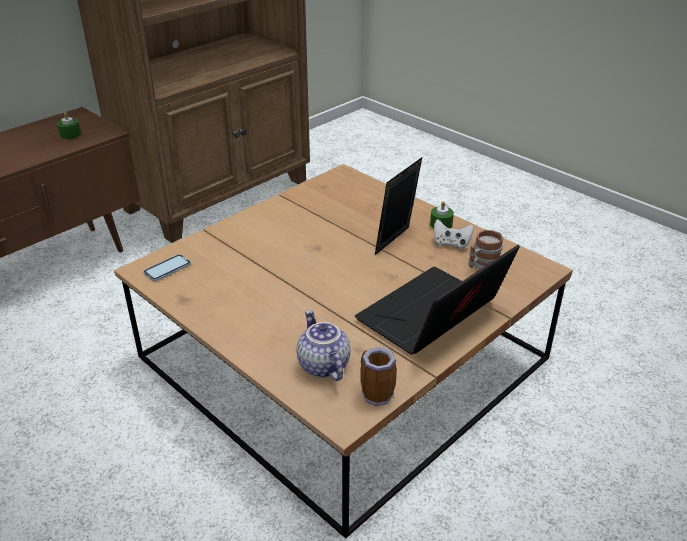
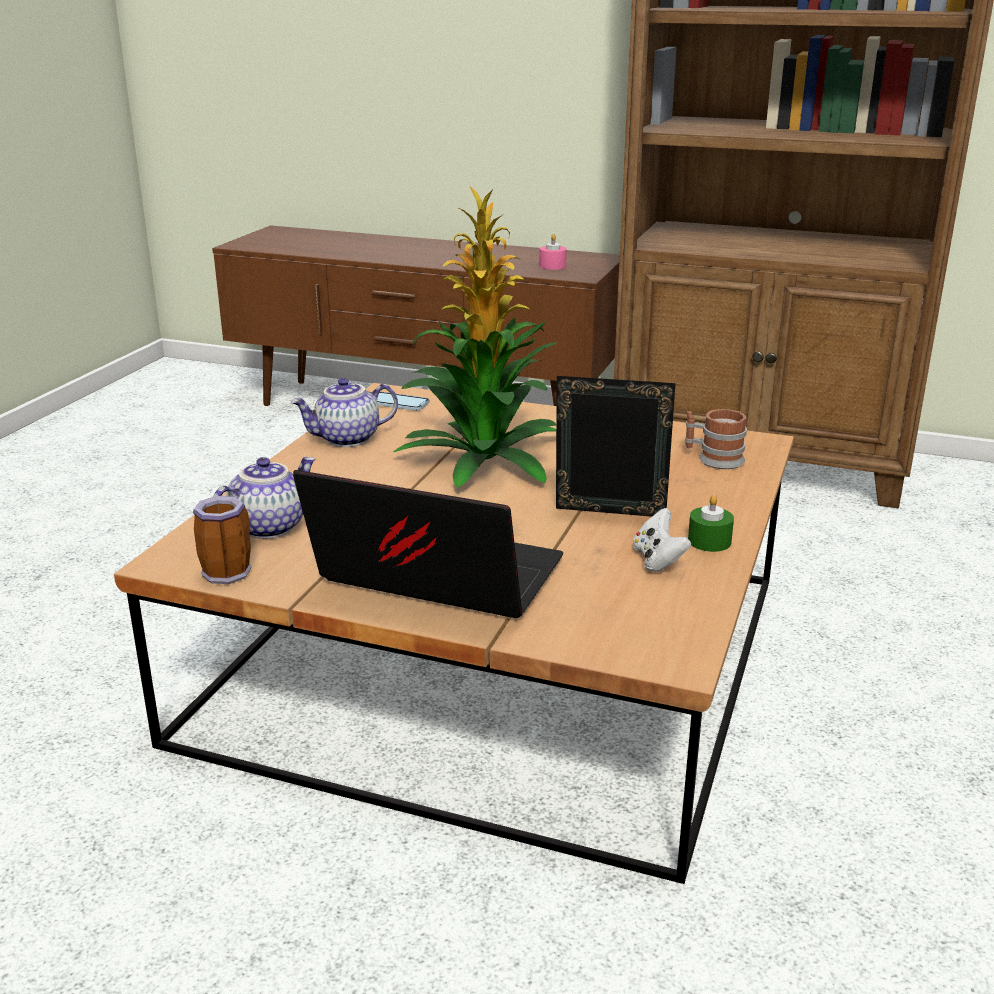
camera: 65 degrees right, 10 degrees down
green candle [57,112,81,139] -> pink candle [539,234,567,270]
mug [468,230,503,269] -> mug moved to [685,409,747,469]
none -> teapot [290,378,398,447]
none -> potted plant [393,185,558,488]

